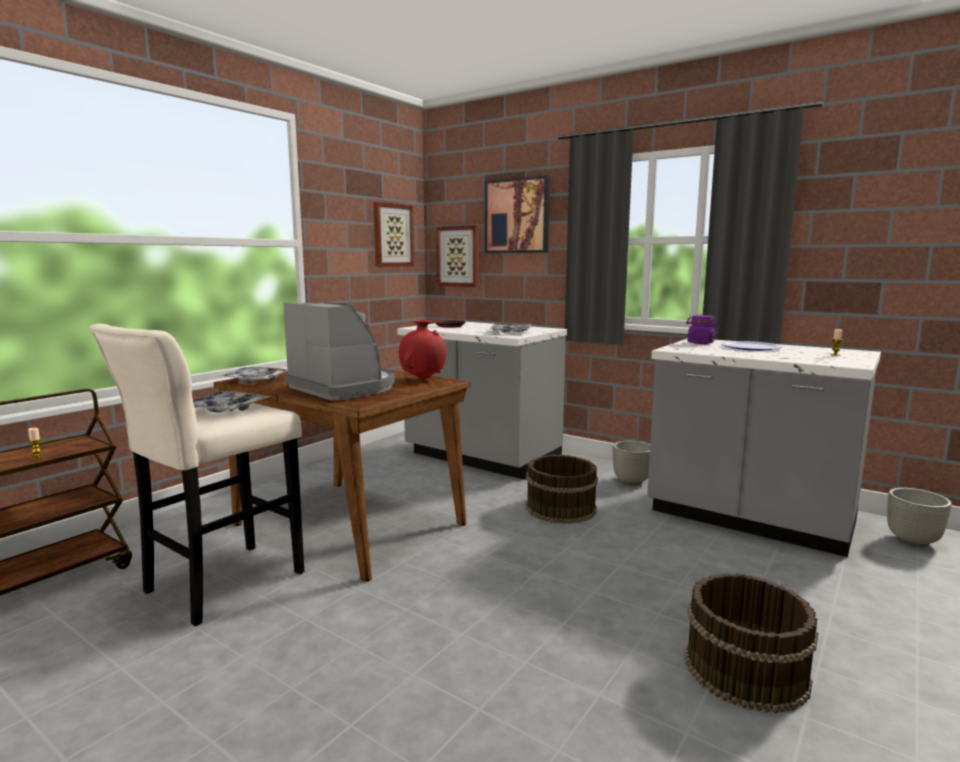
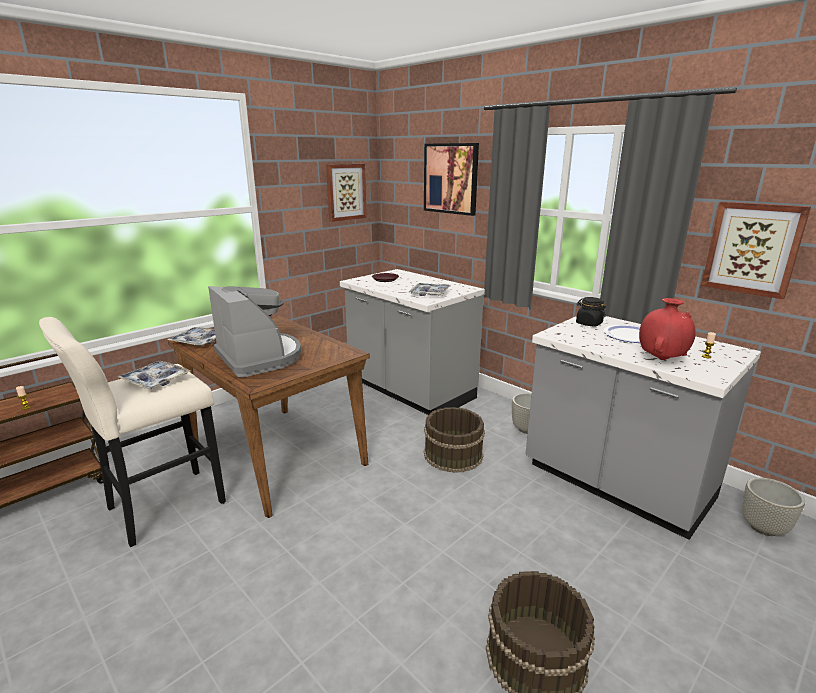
camera: 10 degrees right, 10 degrees up
red vase [399,320,447,380] -> red vase moved to [639,298,696,360]
picture [436,225,479,287] -> picture moved to [702,201,811,299]
purple jar [686,315,718,344] -> black jar [576,297,606,327]

